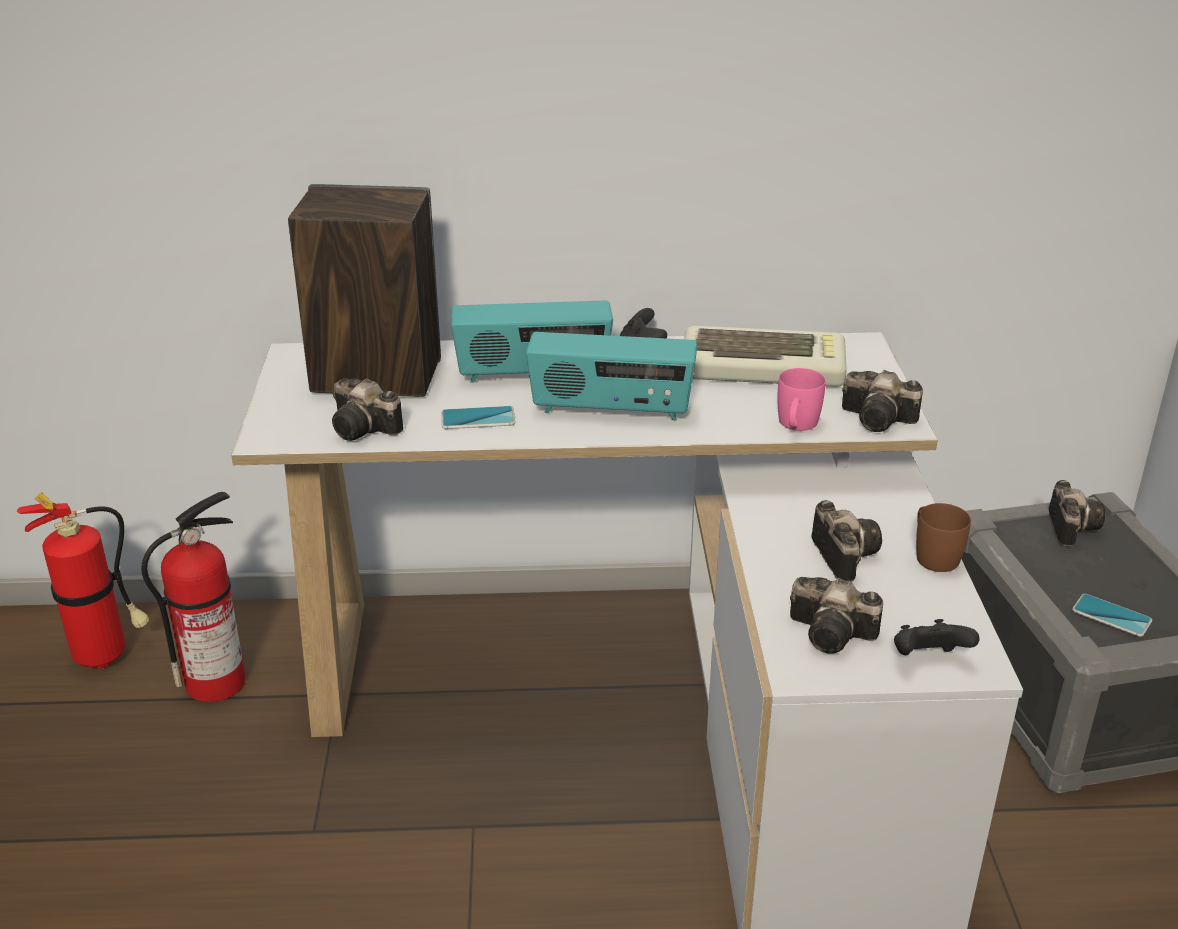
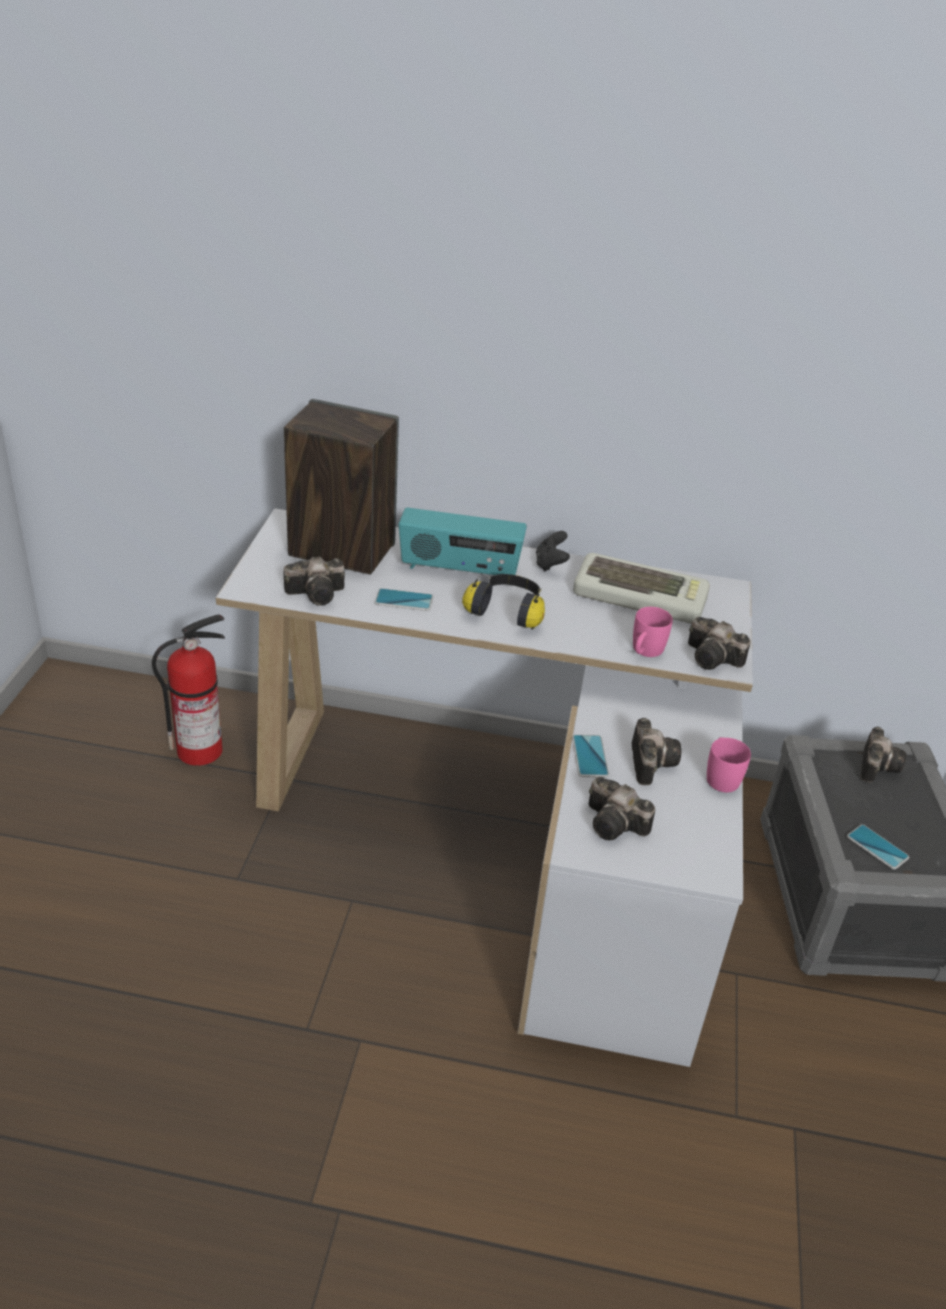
camera: 10 degrees right, 5 degrees up
fire extinguisher [17,492,149,669] -> none
camera [332,378,403,441] -> camera turned 60 degrees counterclockwise [284,557,345,606]
radio [526,332,697,420] -> headphones [462,574,545,630]
black game controller [894,619,979,655] -> none
brown mug [916,503,971,572] -> pink mug [707,737,751,792]
none -> phone [572,735,609,778]

